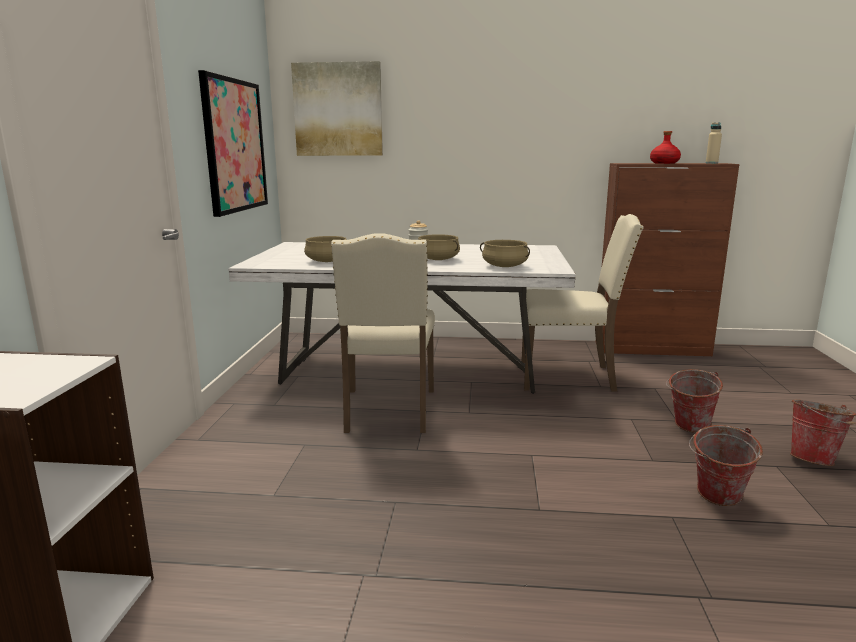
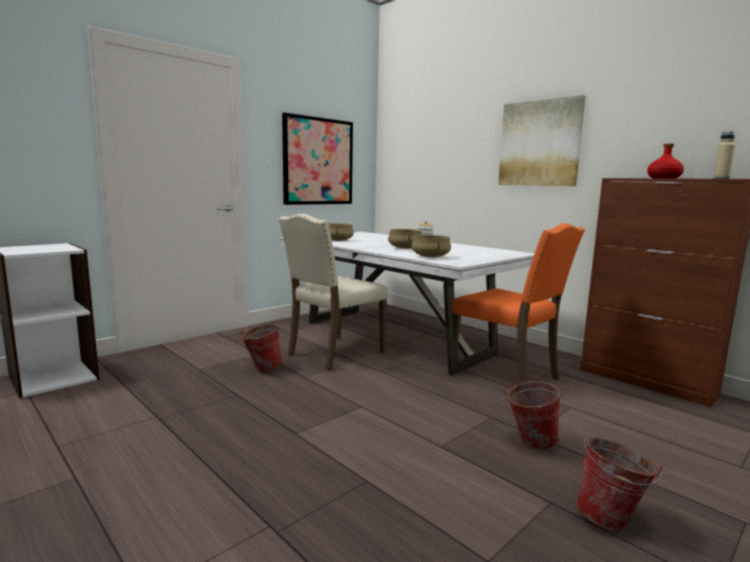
camera: 40 degrees right, 5 degrees down
picture [291,61,383,156] -> picture moved to [498,95,586,186]
beige chair [522,214,644,392] -> orange chair [452,223,585,384]
bucket [689,425,763,506] -> bucket moved to [241,324,282,372]

